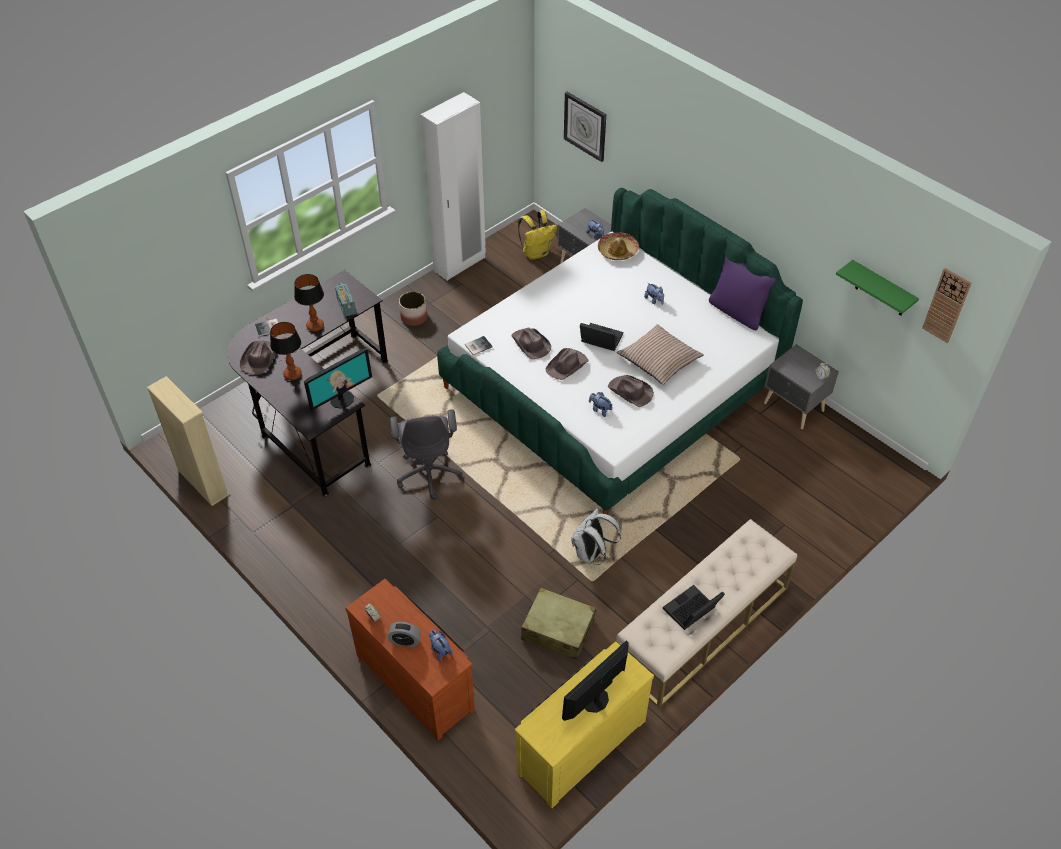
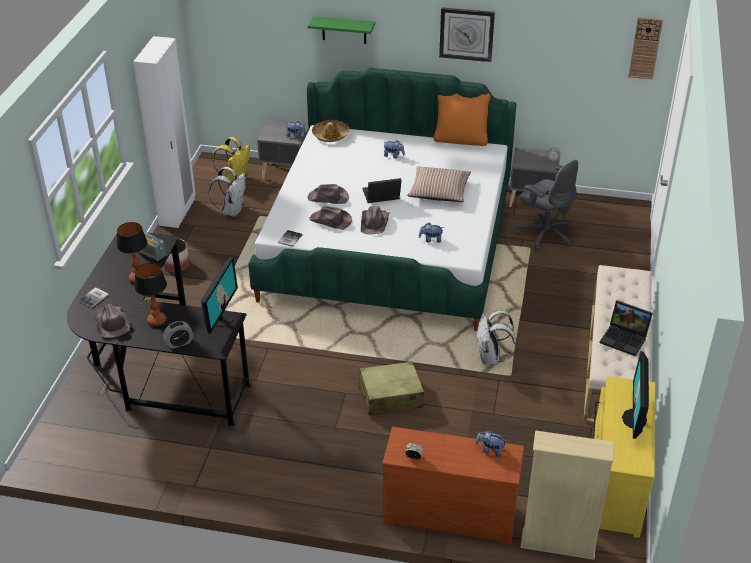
camera: 35 degrees left, 10 degrees down
beige bookcase [147,376,230,506] -> beige bookcase moved to [520,430,615,560]
alarm clock [388,622,421,647] -> alarm clock moved to [163,321,193,349]
grey office chair [390,409,463,500] -> grey office chair moved to [517,160,578,251]
beige suitcase [521,587,596,660] -> beige suitcase moved to [358,361,424,416]
wall clock [564,92,606,162] -> wall clock moved to [439,7,495,62]
brown hat [608,375,654,407] -> brown hat moved to [308,184,349,204]
laptop [663,585,725,630] -> laptop turned 75 degrees counterclockwise [600,300,653,356]
purple pillow [709,257,777,330] -> orange pillow [434,93,491,146]
green shelf [836,260,919,316] -> green shelf moved to [308,16,375,44]
none -> white backpack [209,167,245,217]

